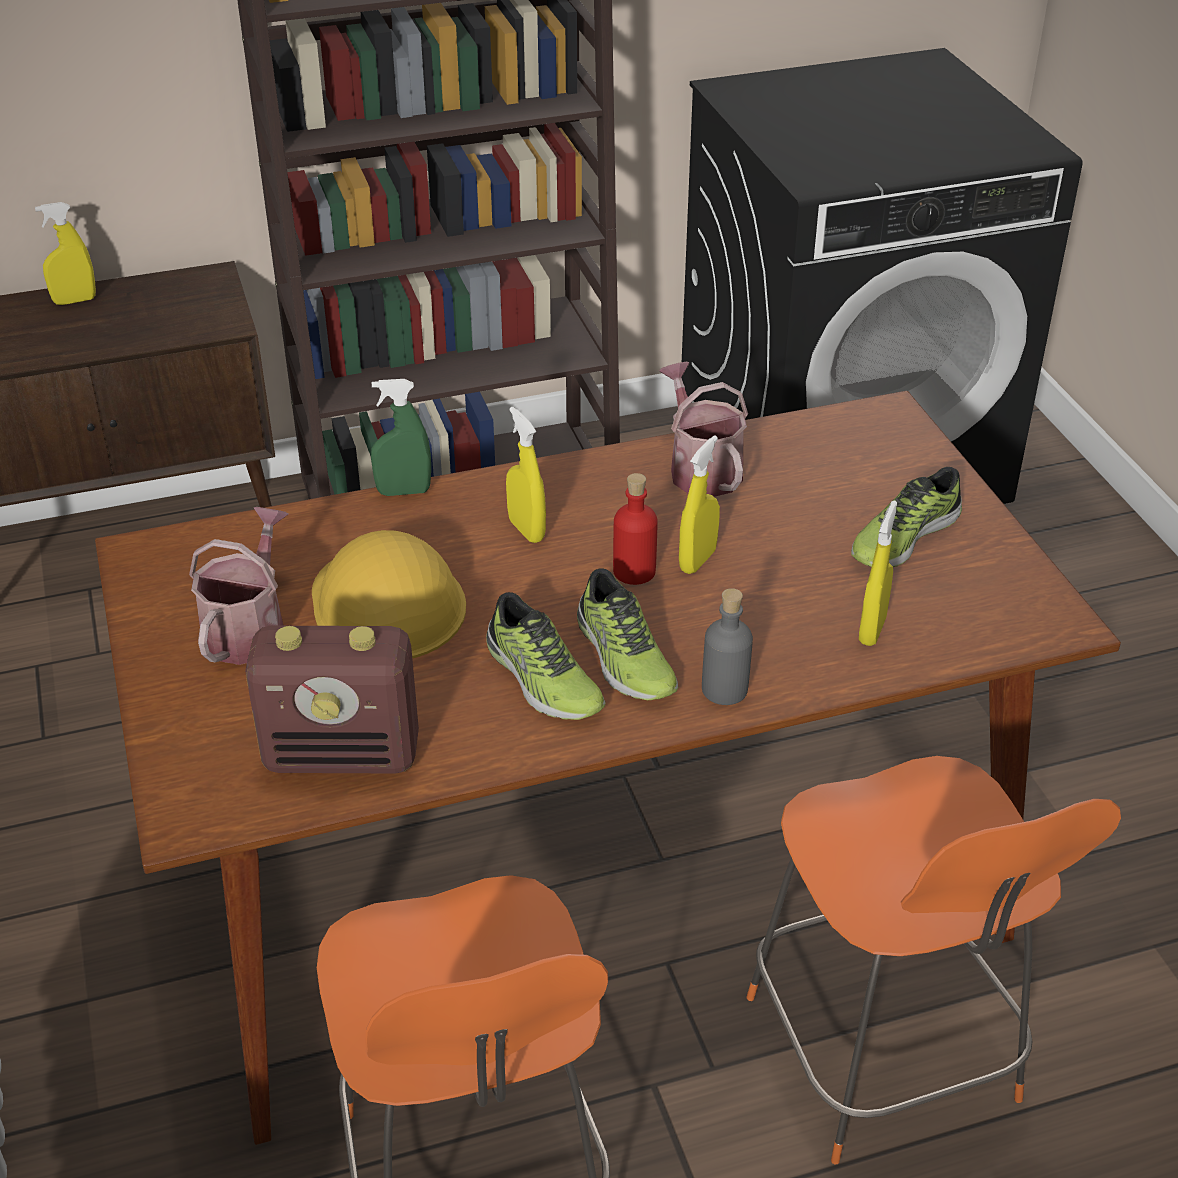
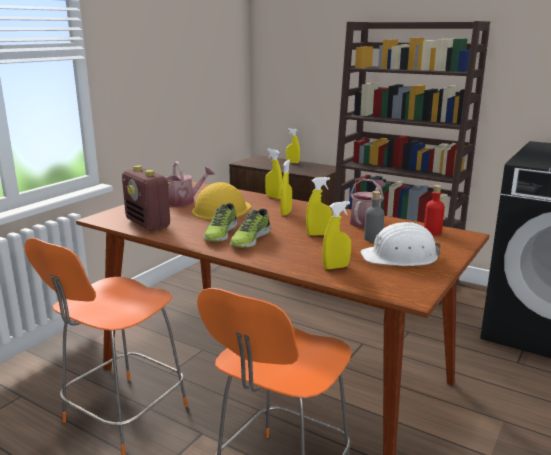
camera: 50 degrees right, 20 degrees down
green spray bottle [371,379,431,496] -> yellow spray bottle [265,149,283,199]
red bottle [613,473,657,585] -> red bottle moved to [424,185,445,235]
grey bottle [702,588,753,705] -> grey bottle moved to [364,191,384,242]
shoe [851,467,962,567] -> white hard hat [361,222,441,266]

